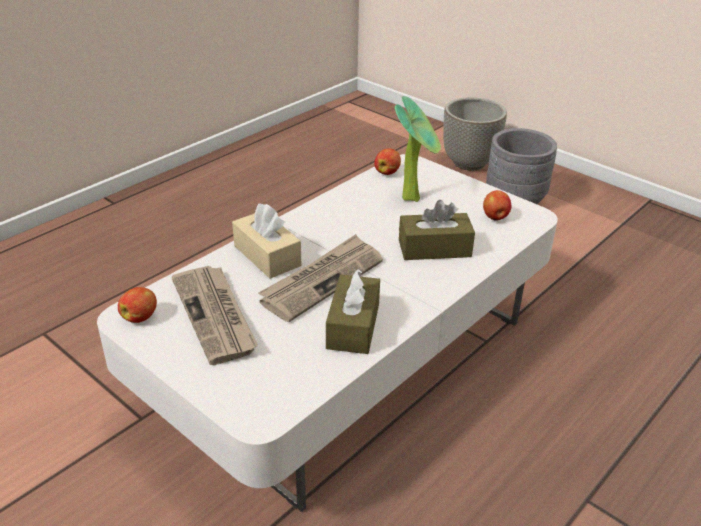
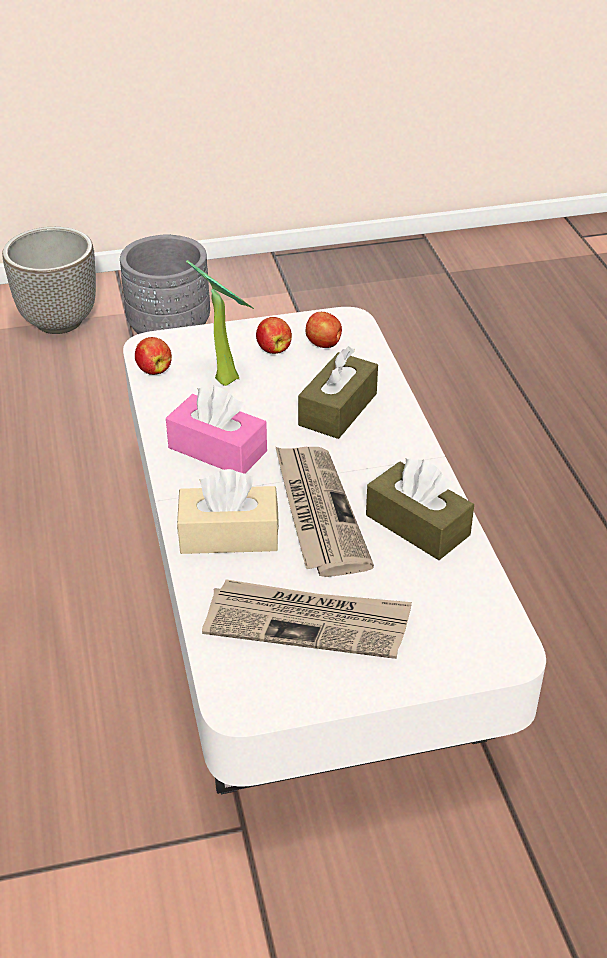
camera: 55 degrees left, 5 degrees up
apple [118,287,157,323] -> apple moved to [256,317,292,354]
none -> pink tissue box [166,386,267,474]

